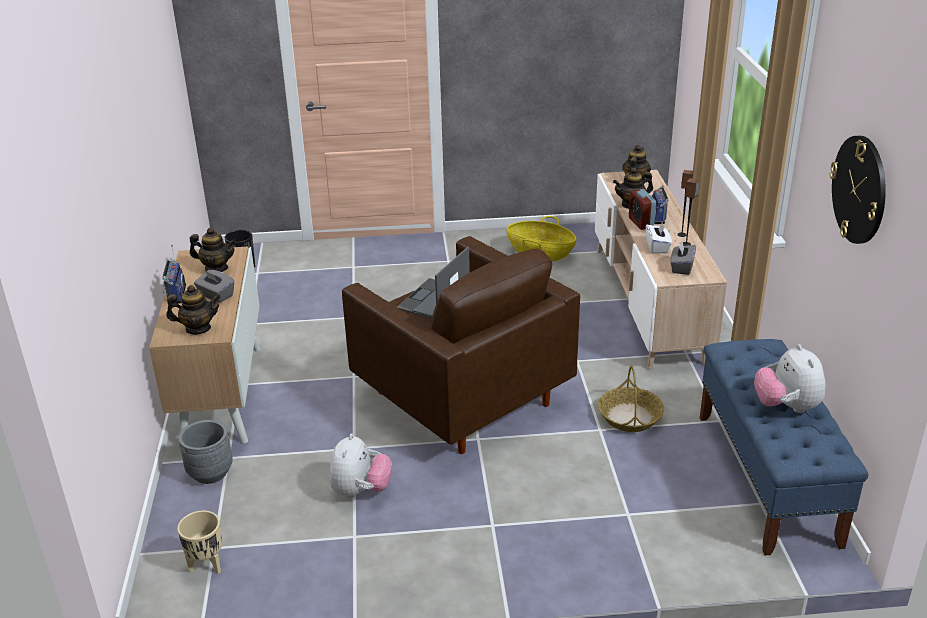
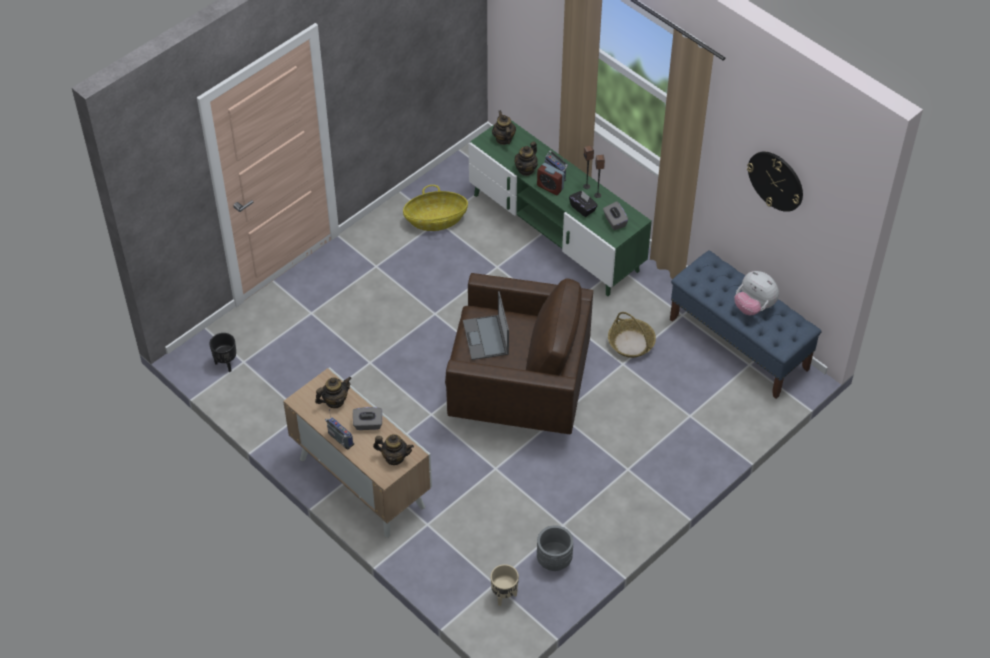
camera: 40 degrees left, 20 degrees up
teapot [166,285,221,335] -> teapot turned 60 degrees clockwise [373,434,414,465]
grey planter [178,420,233,484] -> grey planter moved to [537,525,573,571]
plush toy [330,433,392,498] -> none
beige tv stand [595,170,727,370] -> green tv stand [468,120,652,296]
white tissue box [646,223,672,254] -> black tissue box [569,190,598,217]

